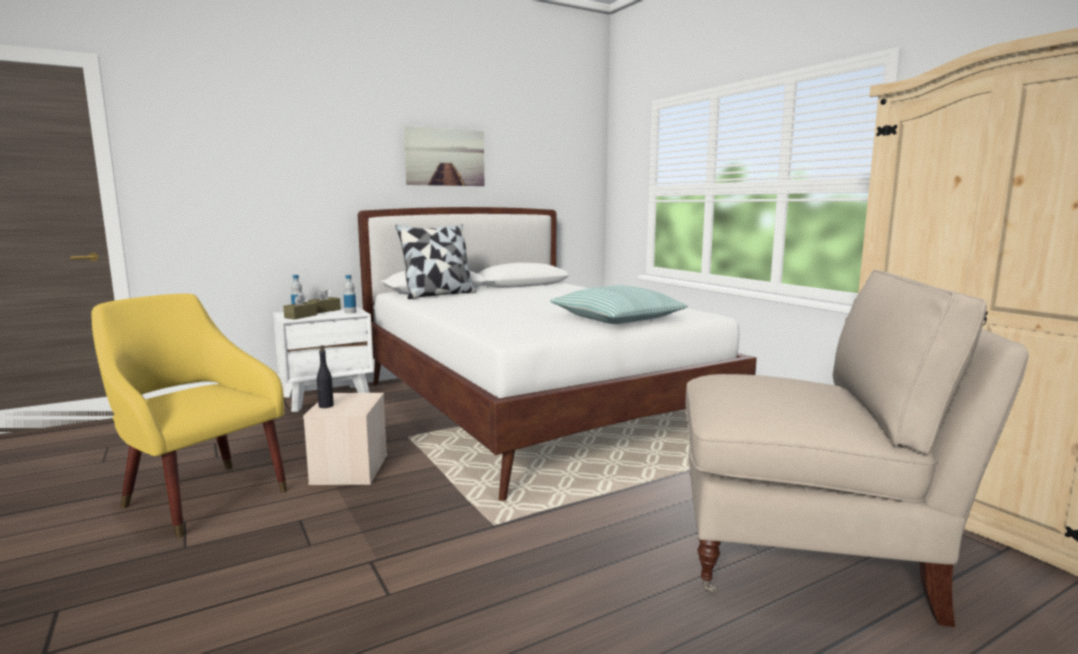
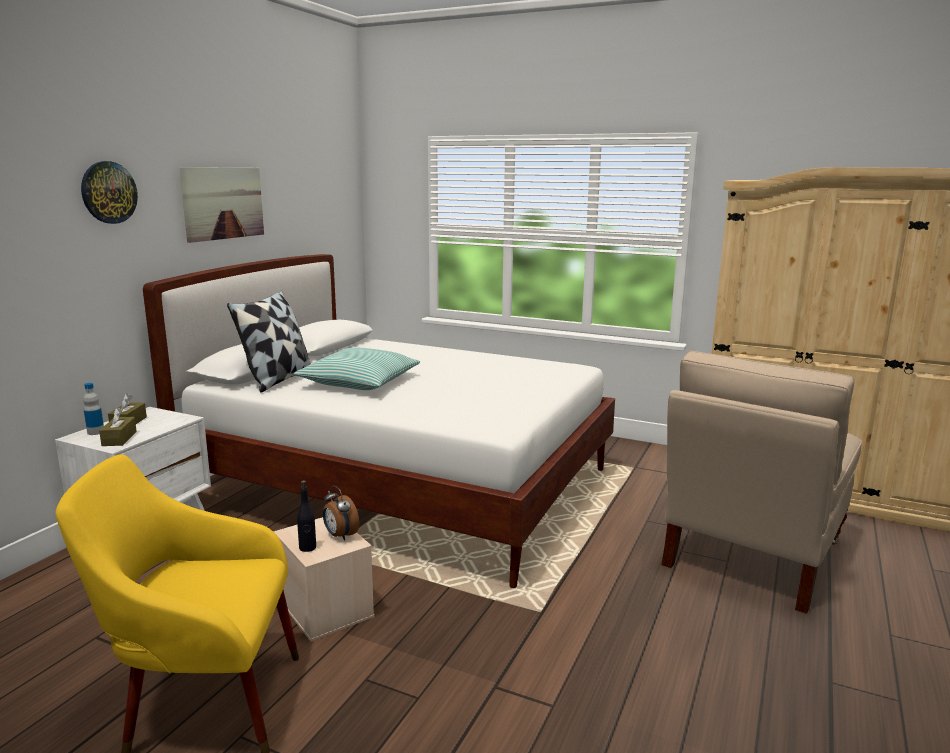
camera: 35 degrees left, 5 degrees up
bottle [344,275,356,313] -> none
pillow [550,285,688,324] -> pillow moved to [294,347,420,390]
beige chair [685,270,1029,627] -> beige chair turned 150 degrees clockwise [661,351,862,614]
none -> wall clock [81,161,138,224]
none -> alarm clock [323,486,359,541]

